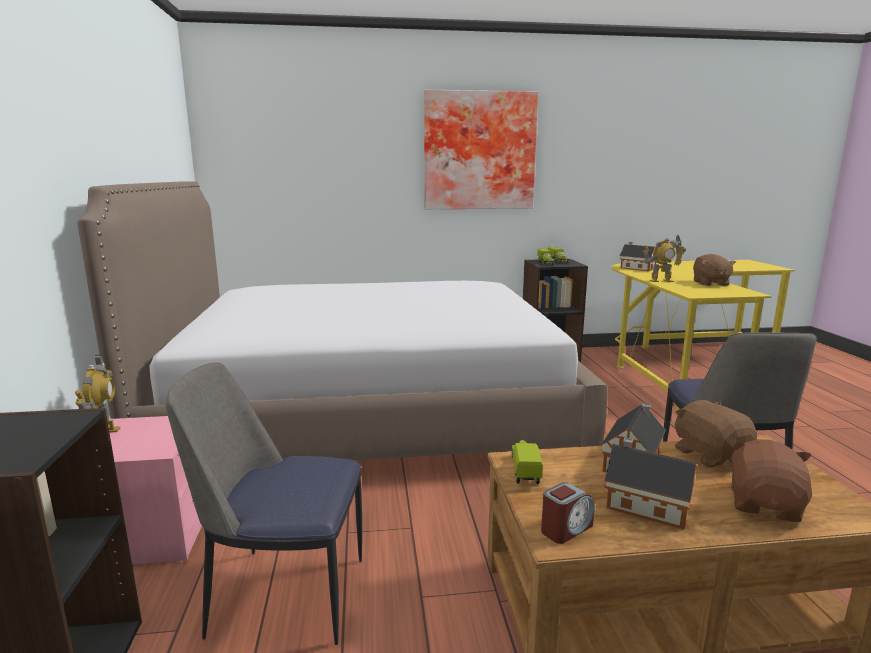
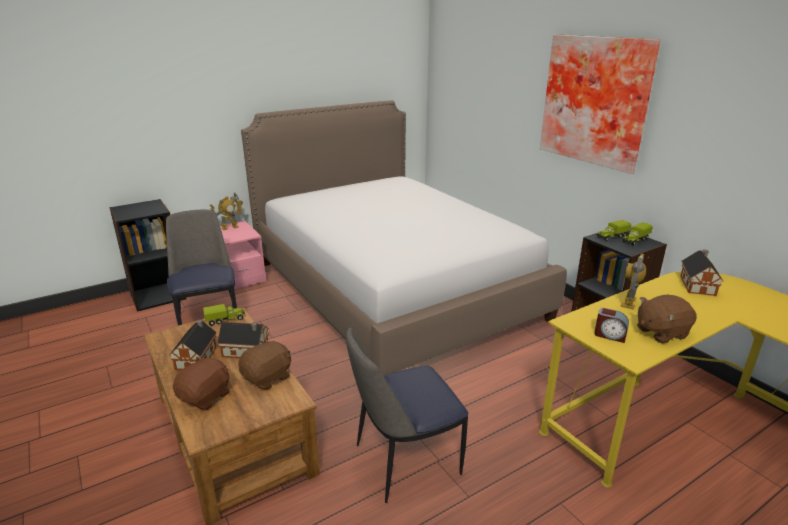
camera: 65 degrees right, 10 degrees up
alarm clock [541,482,595,544] -> alarm clock moved to [594,308,629,343]
toy robot [643,235,686,282] -> toy robot turned 60 degrees clockwise [620,254,646,310]
brown plush toy [730,439,812,522] -> brown plush toy turned 60 degrees counterclockwise [173,356,230,410]

